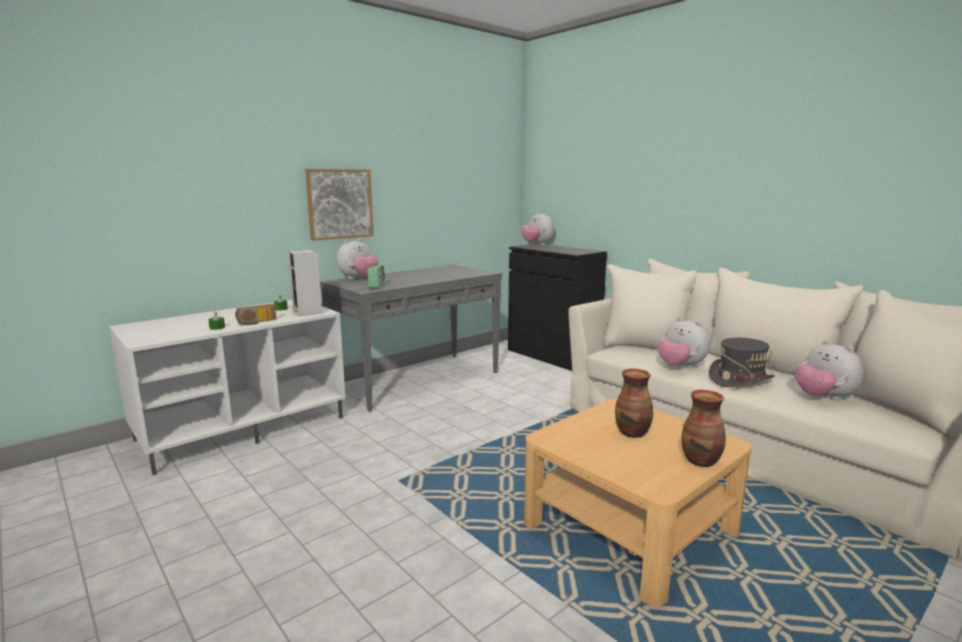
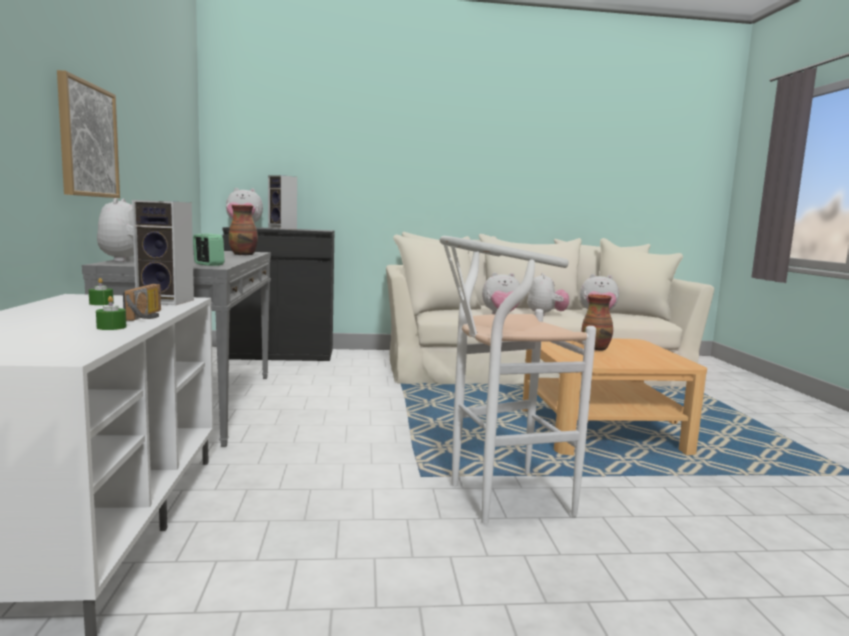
camera: 55 degrees left, 5 degrees down
vase [682,390,726,467] -> vase moved to [229,205,258,256]
grey hat [709,338,775,387] -> plush toy [527,273,569,316]
none -> speaker [268,175,297,229]
none -> white stool [440,236,596,524]

